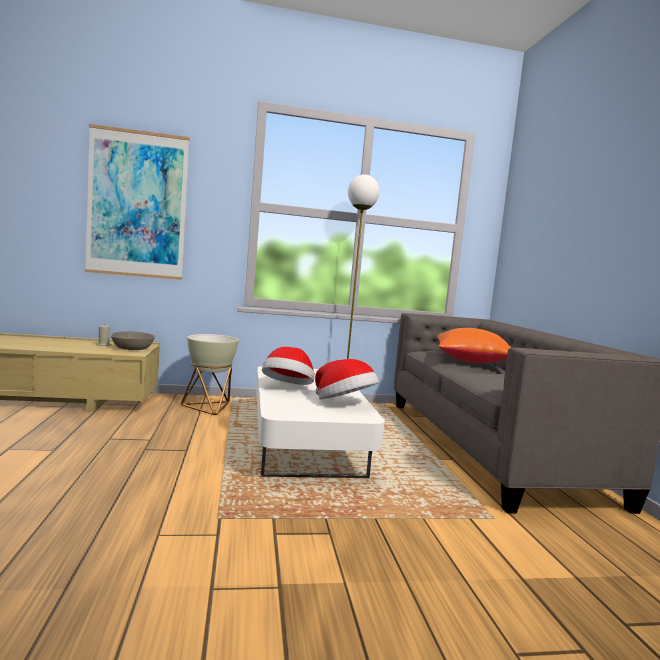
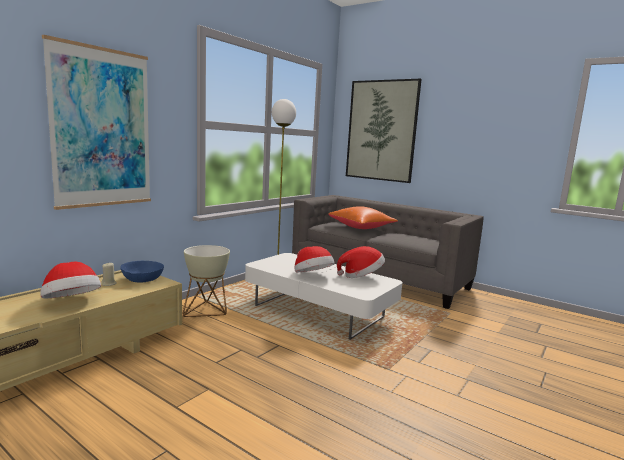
camera: 45 degrees left, 5 degrees up
grey bowl [111,331,155,350] -> blue bowl [120,261,164,283]
none -> hat [40,262,101,298]
none -> picture [346,79,421,183]

